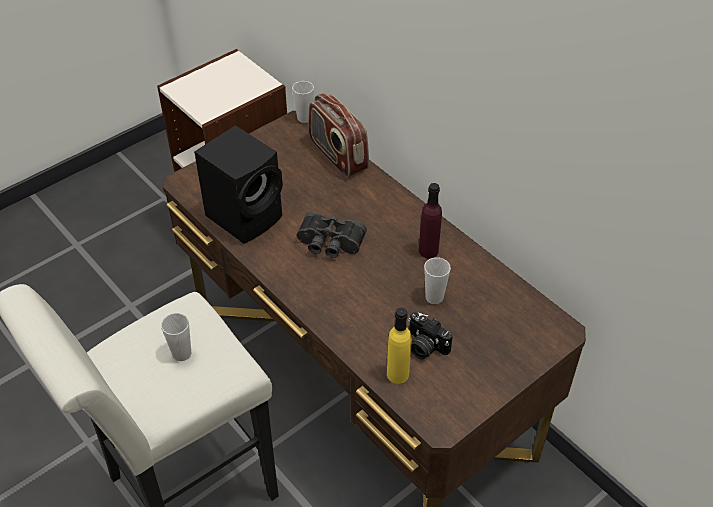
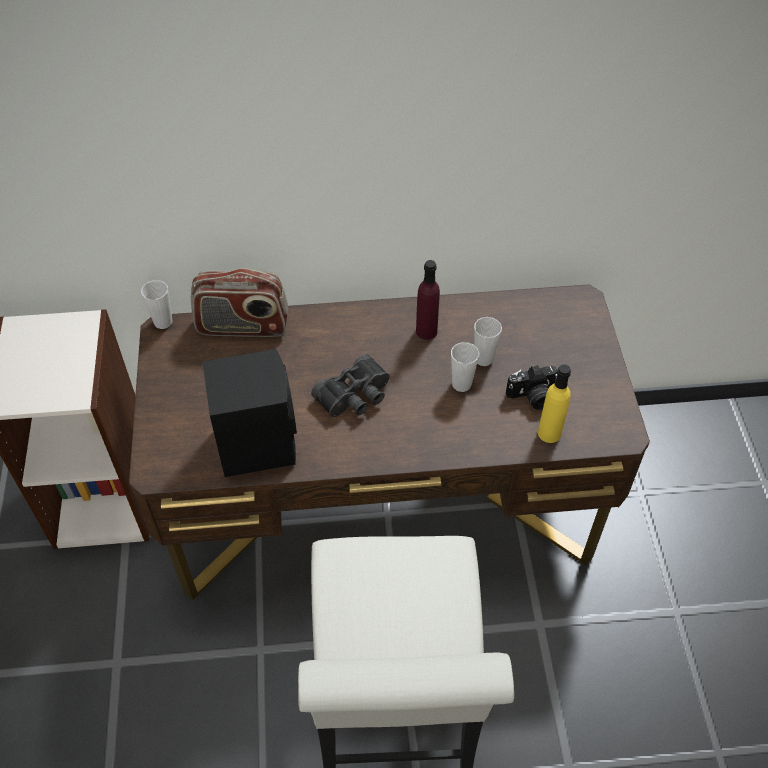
camera: 55 degrees left, 5 degrees up
cup [161,313,192,361] -> cup moved to [451,342,479,392]

